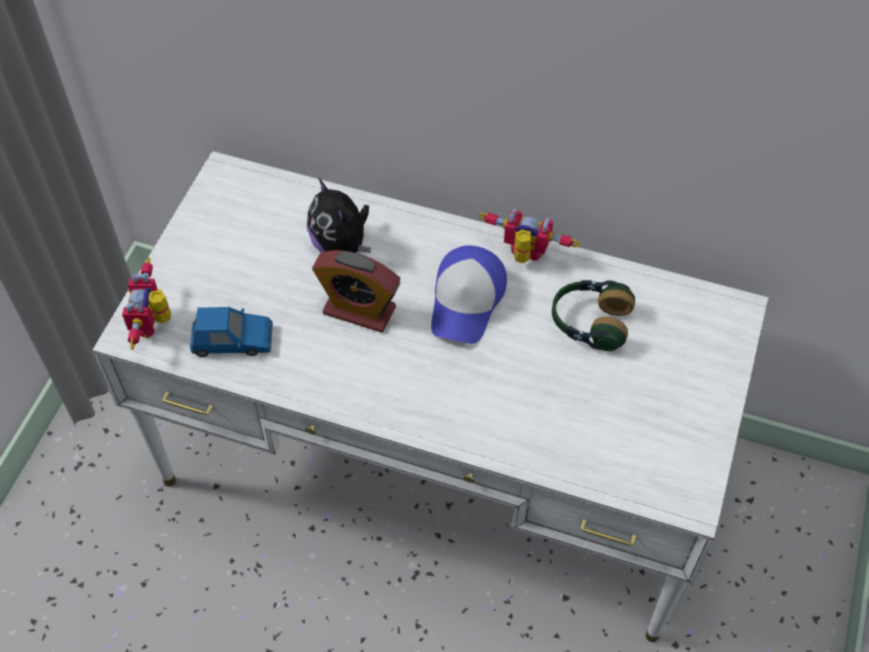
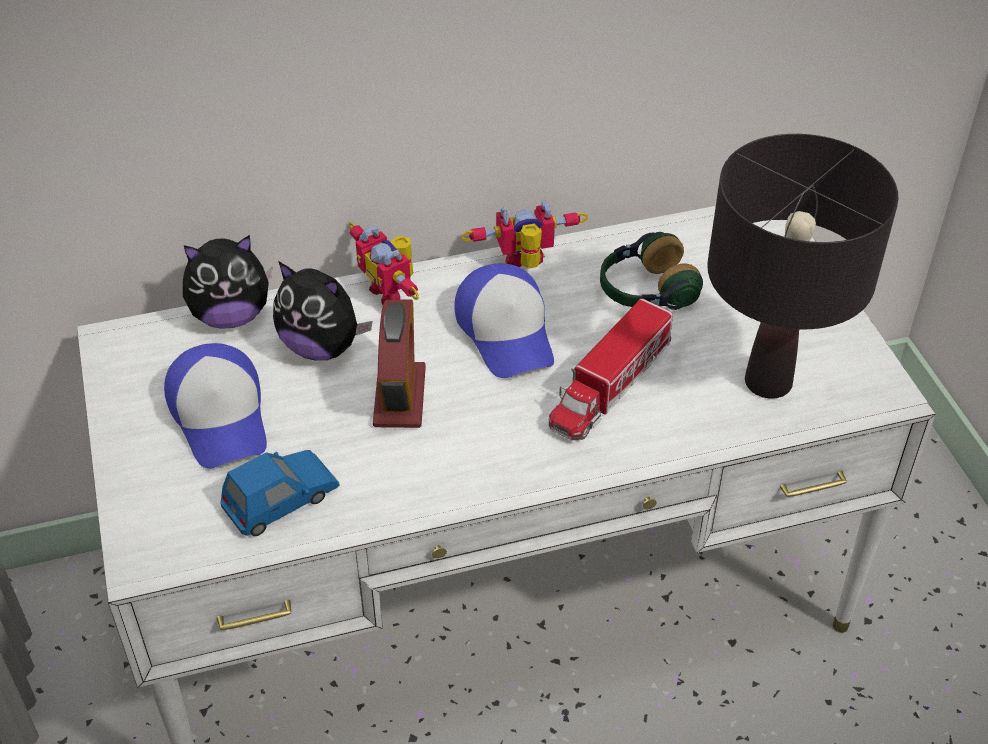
camera: 35 degrees left, 10 degrees down
toy robot [122,258,171,350] -> toy robot moved to [349,223,419,305]
alarm clock [312,250,400,332] -> alarm clock turned 75 degrees counterclockwise [373,299,426,428]
none -> cap [164,343,267,469]
none -> plush toy [183,235,272,329]
none -> toy truck [549,298,673,440]
none -> black table lamp [707,134,898,399]

